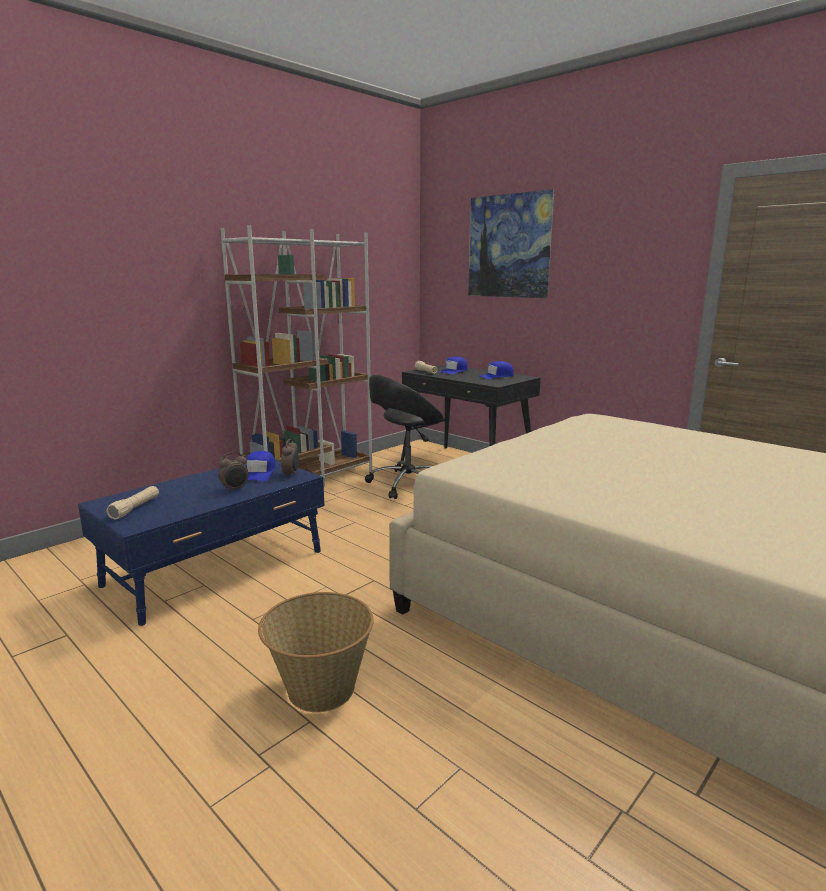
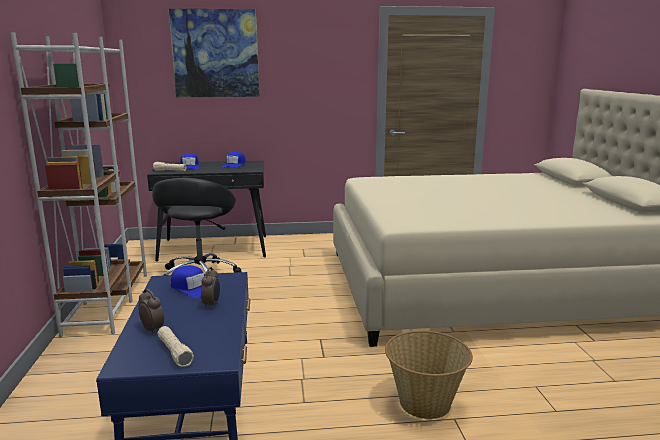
camera: 50 degrees left, 0 degrees up
alarm clock [281,439,299,477] -> alarm clock moved to [138,289,164,333]

